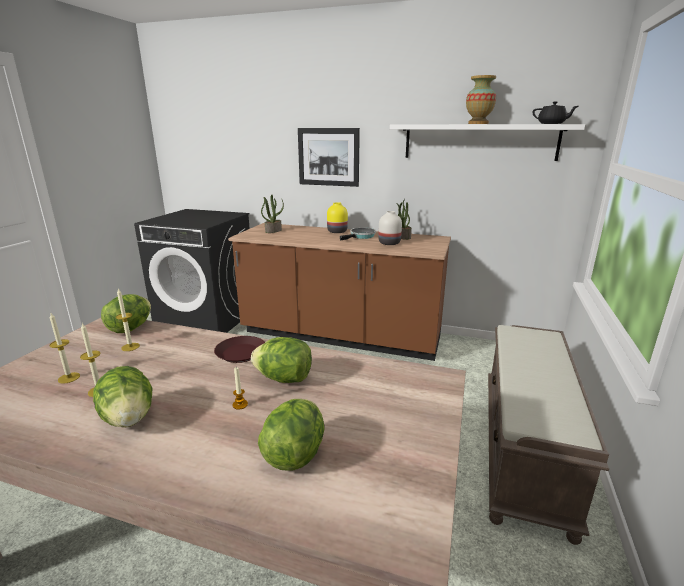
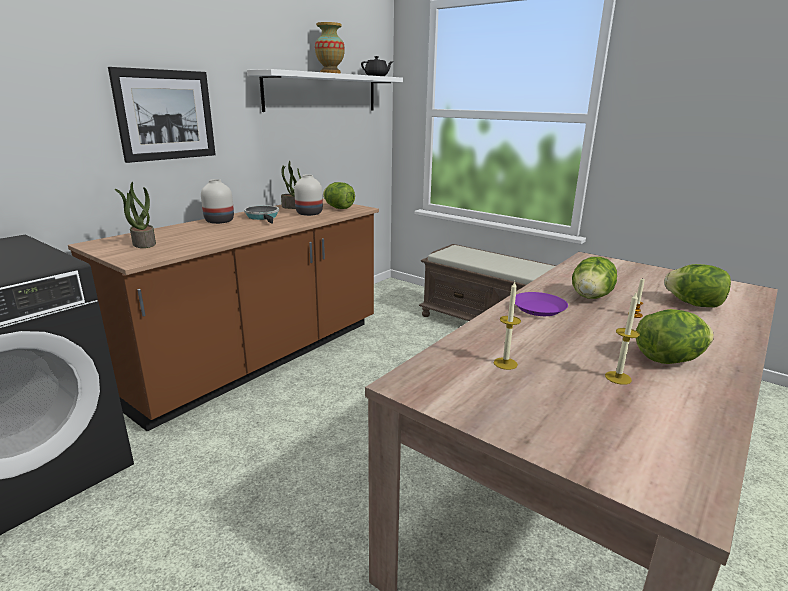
camera: 70 degrees left, 0 degrees up
candle [50,313,80,384] -> none
lettuce [101,294,151,333] -> lettuce moved to [323,182,355,209]
brown plate [214,336,265,363] -> purple plate [515,292,568,316]
yellow vase [327,202,348,233] -> white vase [201,179,234,224]

